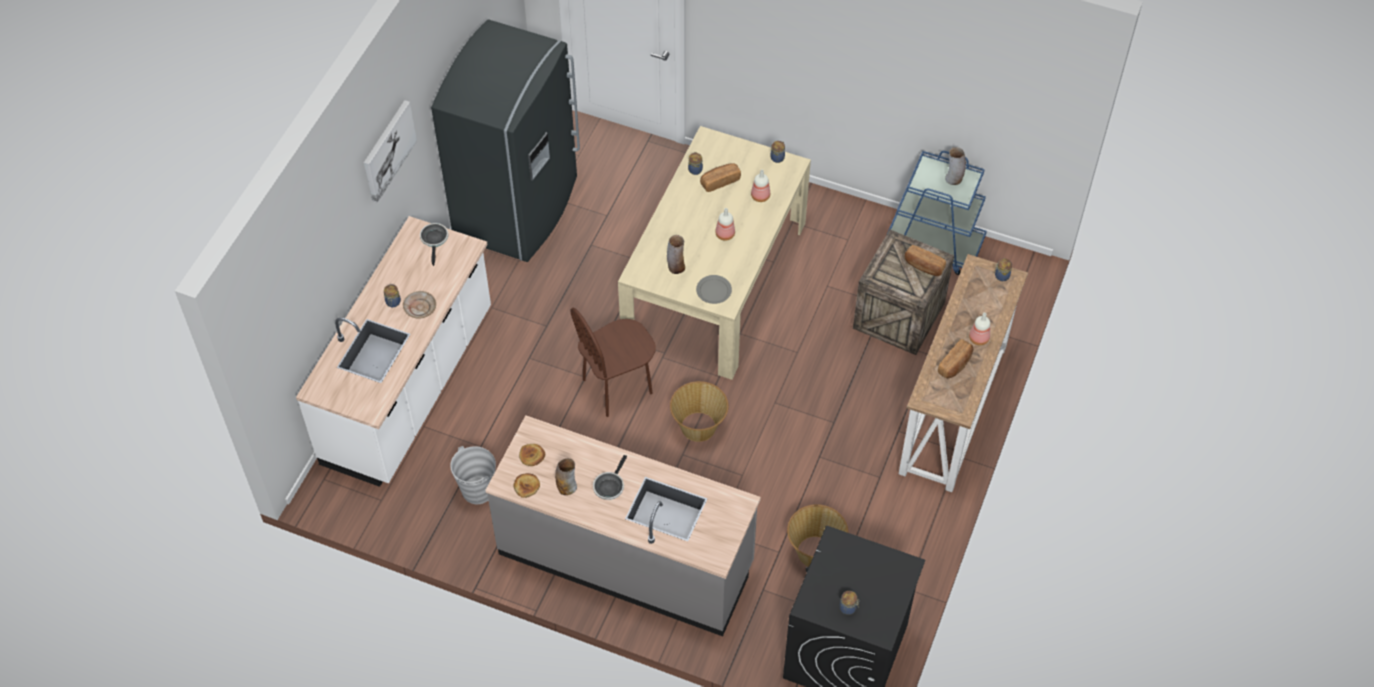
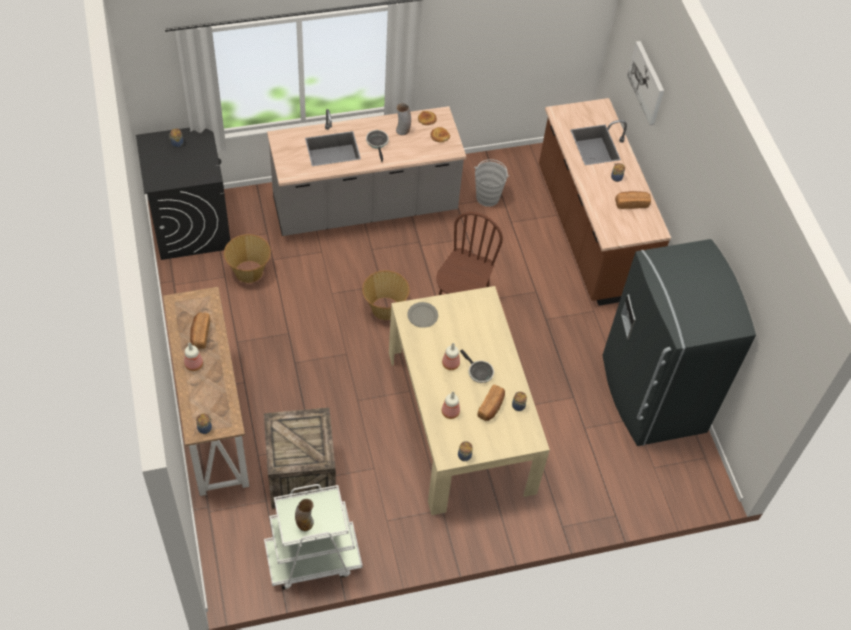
camera: 140 degrees right, 0 degrees up
white counter [296,216,491,487] -> brown counter [539,98,671,306]
picture [364,100,417,203] -> picture moved to [627,41,664,125]
beige plate [403,291,436,319] -> none
frying pan [420,223,448,266] -> frying pan moved to [460,349,494,383]
vase [667,235,685,274] -> none
blue cart [887,151,987,275] -> white cart [264,484,362,590]
bread [905,245,946,276] -> bread moved to [615,191,651,209]

